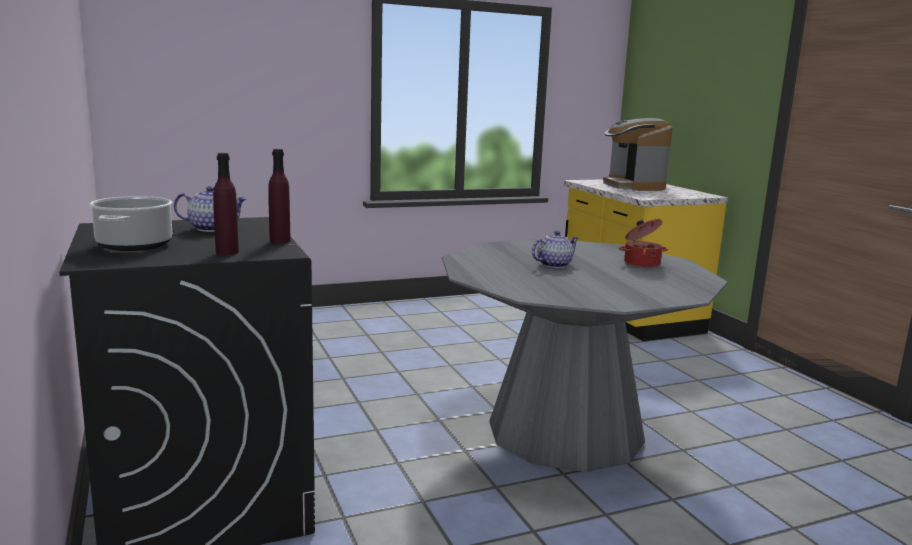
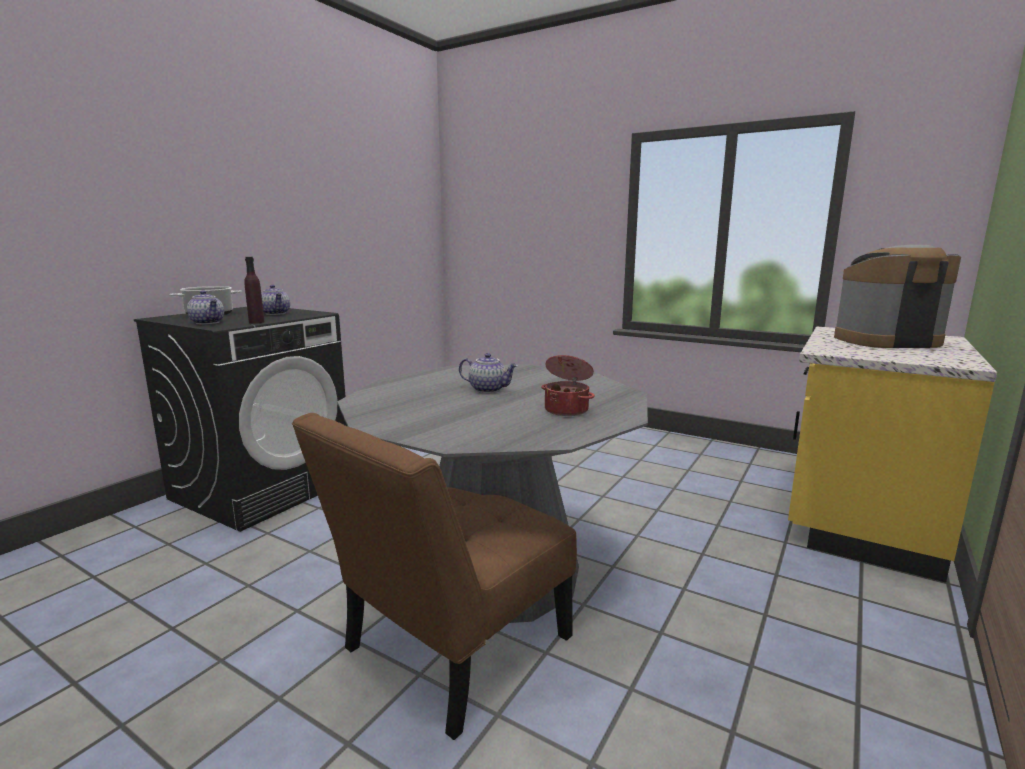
camera: 55 degrees right, 0 degrees up
purple bottle [213,153,239,255] -> teapot [187,290,224,324]
coffee machine [603,118,673,191] -> coffee machine turned 45 degrees clockwise [834,245,961,348]
none -> brown chair [292,413,577,740]

